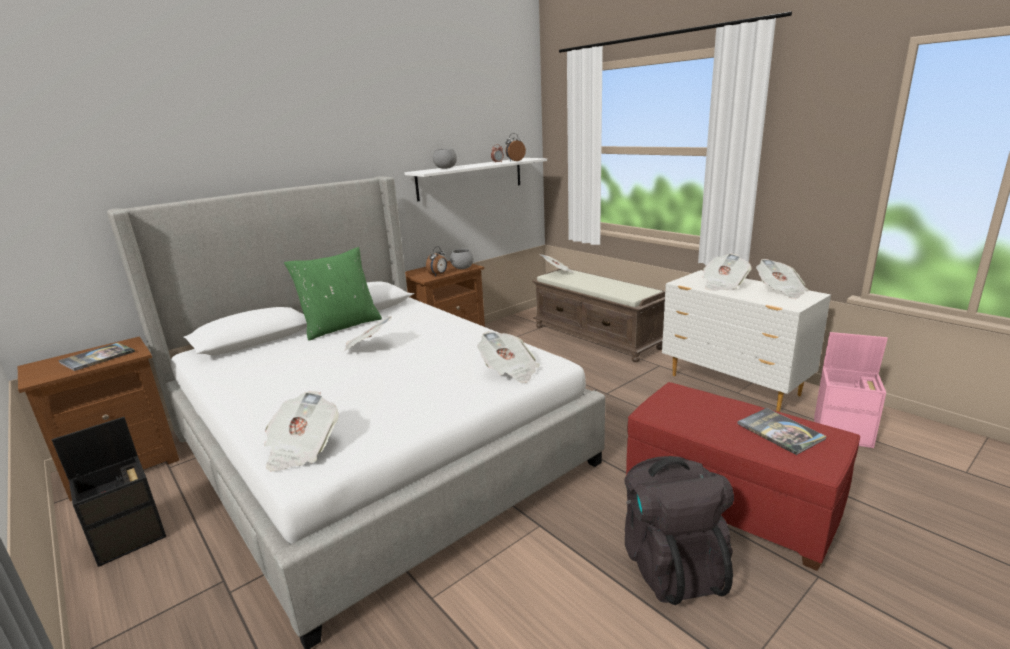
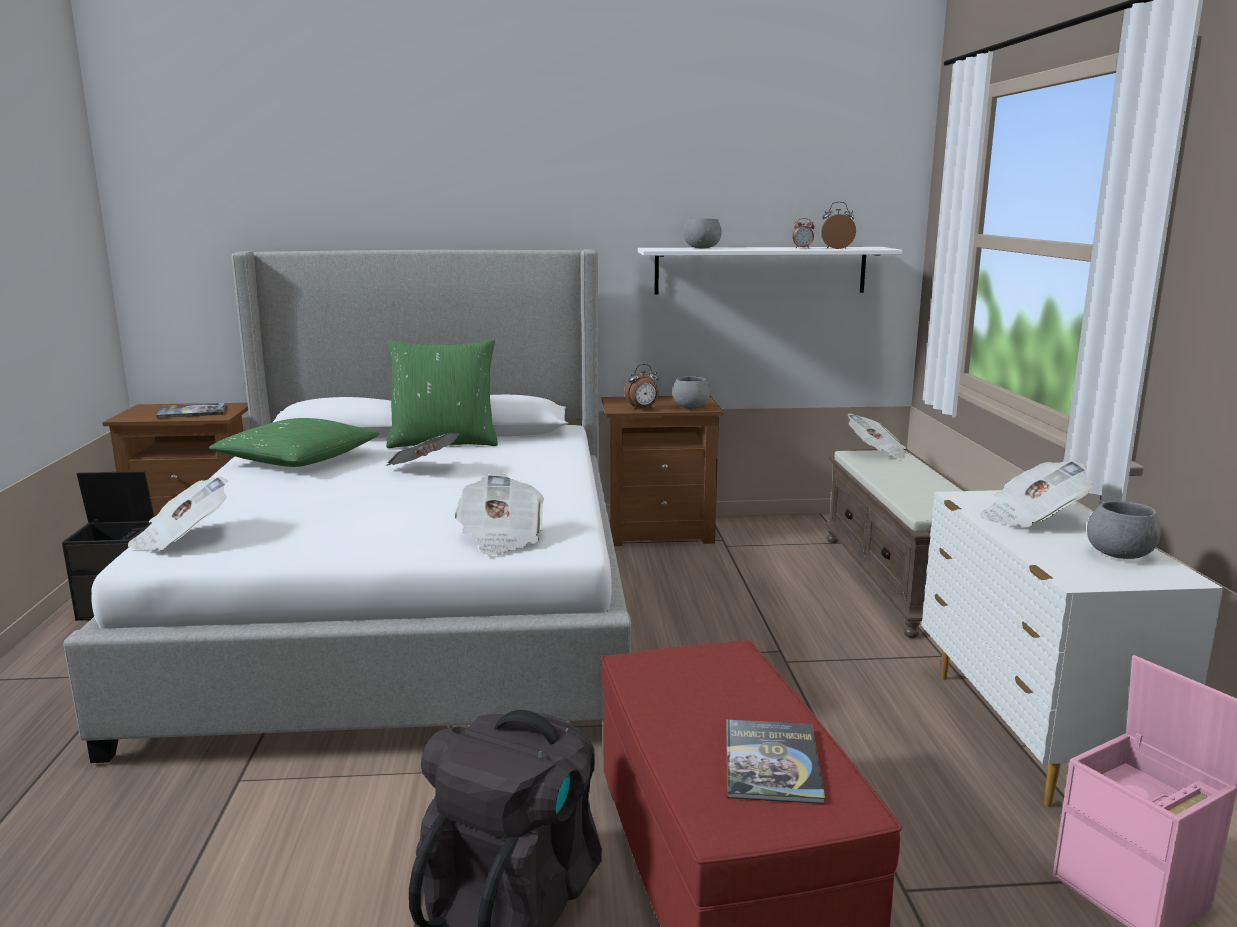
camera: 35 degrees right, 5 degrees down
newspaper [756,259,808,299] -> grey bowl [1087,501,1161,559]
none -> green pillow [209,418,379,467]

